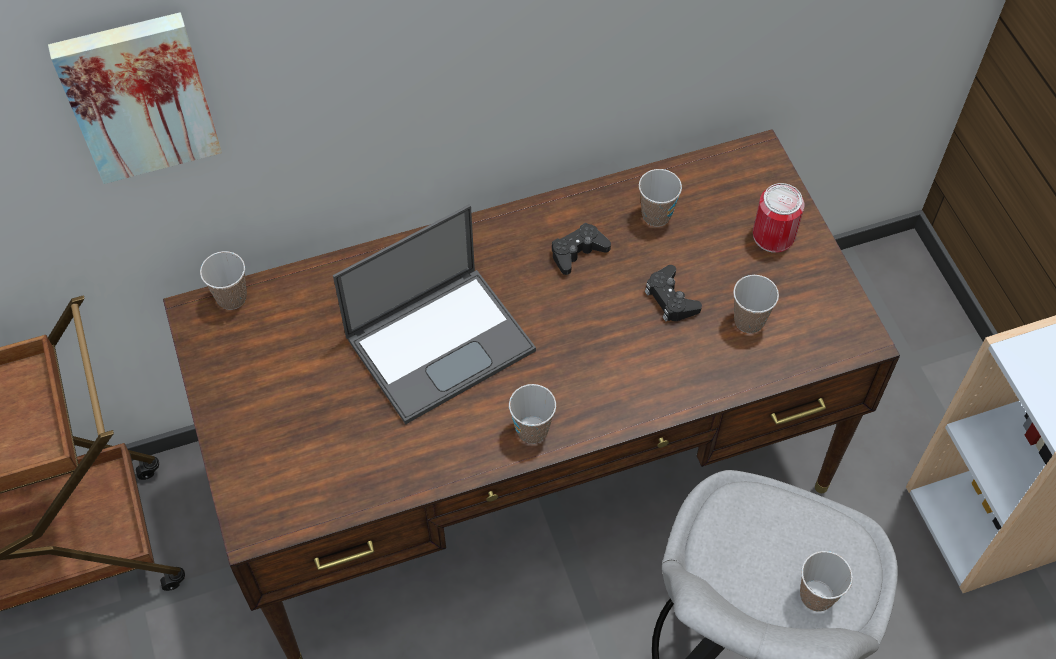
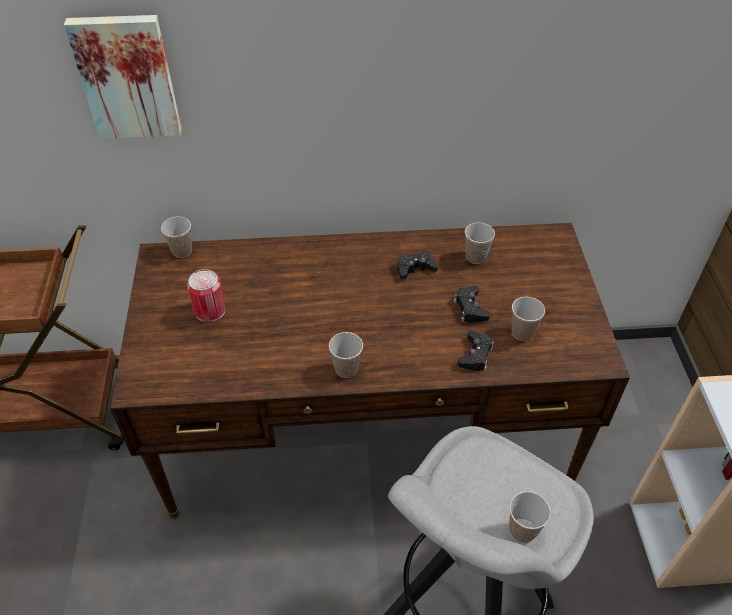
camera: 15 degrees right, 10 degrees down
laptop [333,205,536,425] -> none
can [753,183,804,253] -> can moved to [187,269,226,322]
none -> black game controller [457,330,494,371]

